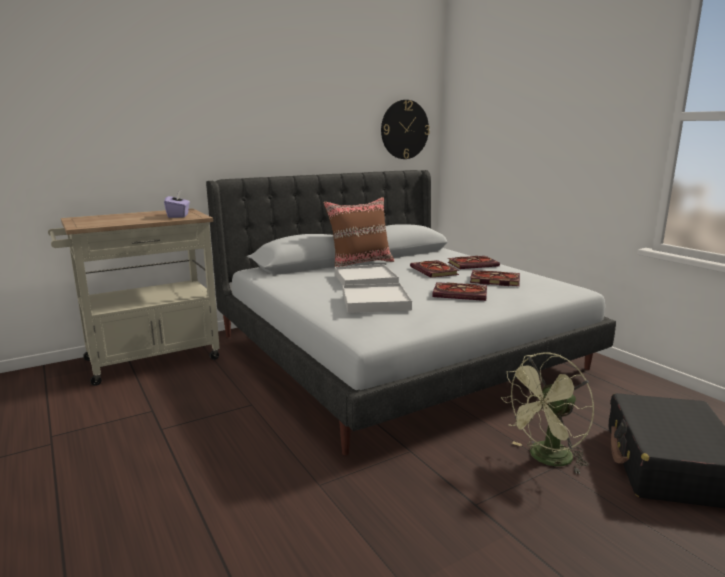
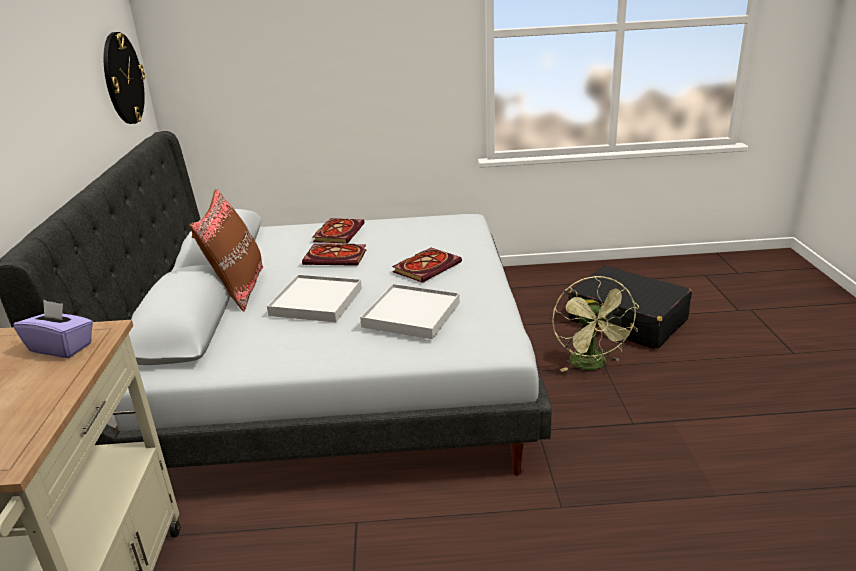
camera: 60 degrees left, 10 degrees up
book [470,270,520,286] -> none

